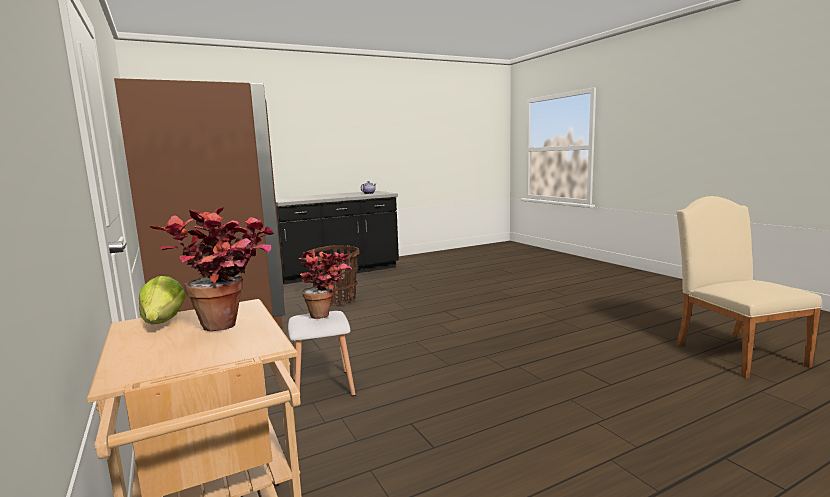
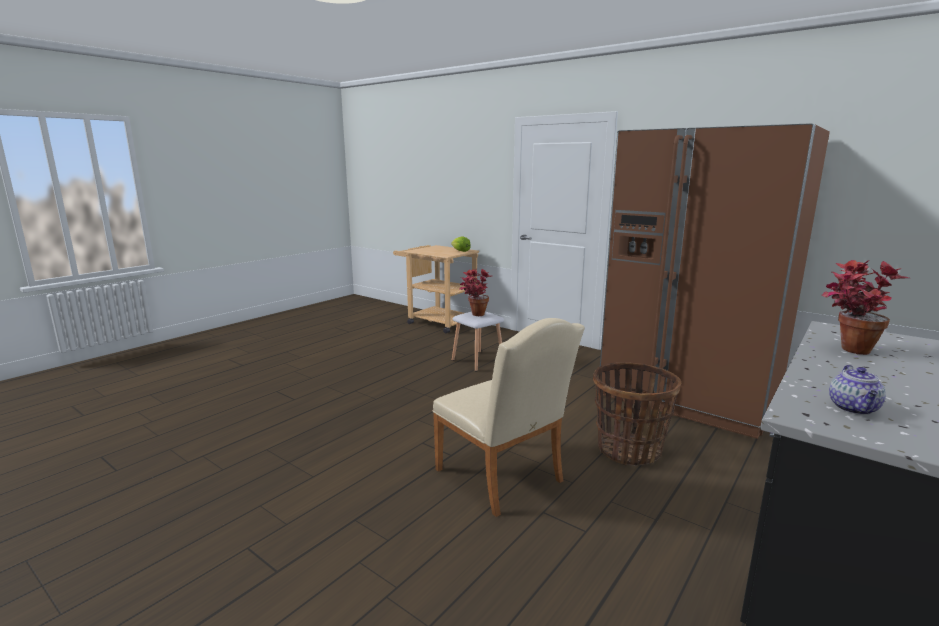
camera: 155 degrees right, 5 degrees up
potted plant [149,207,275,331] -> potted plant moved to [822,260,909,355]
beige chair [676,196,822,379] -> beige chair moved to [432,318,585,517]

